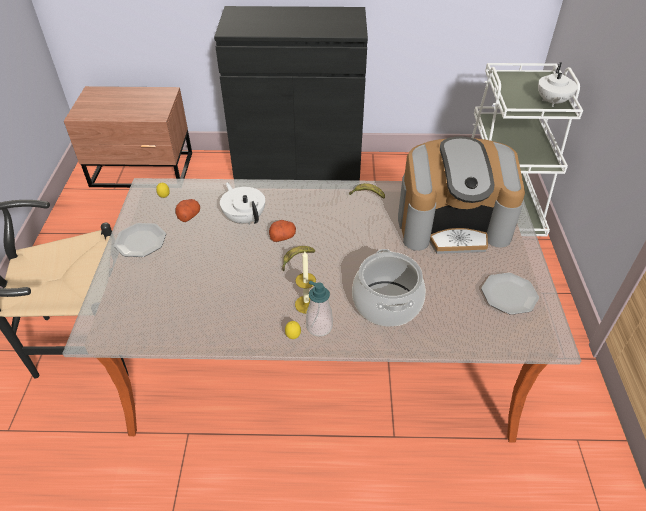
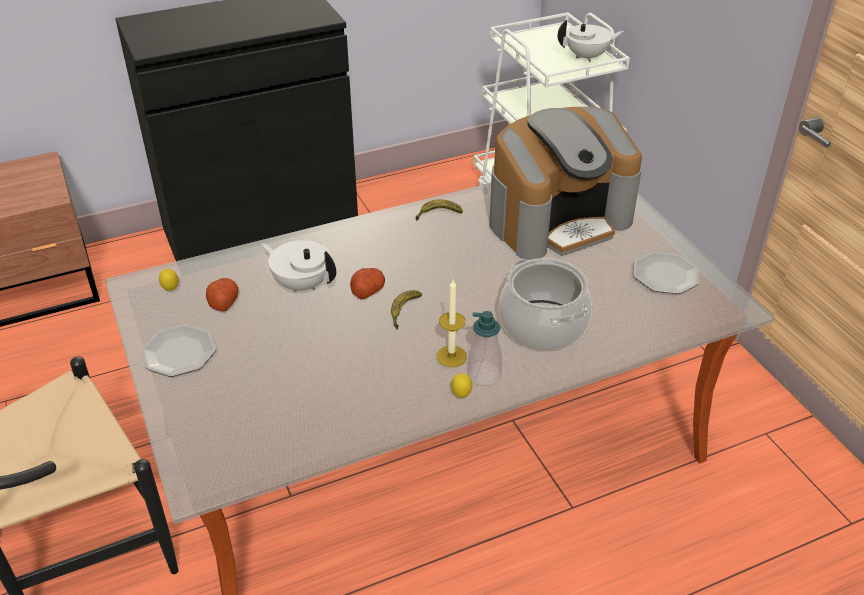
camera: 25 degrees left, 5 degrees down
white teapot [538,62,578,107] -> white teapot turned 90 degrees counterclockwise [558,20,624,63]

